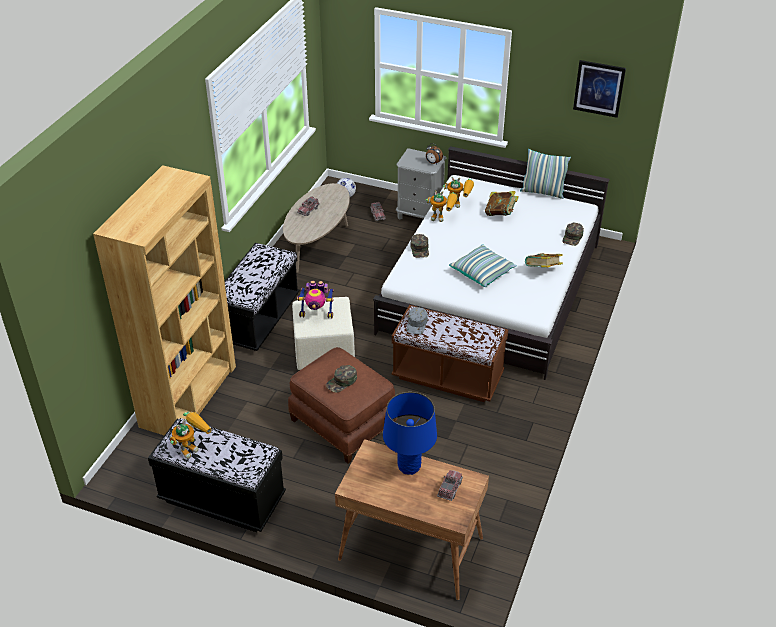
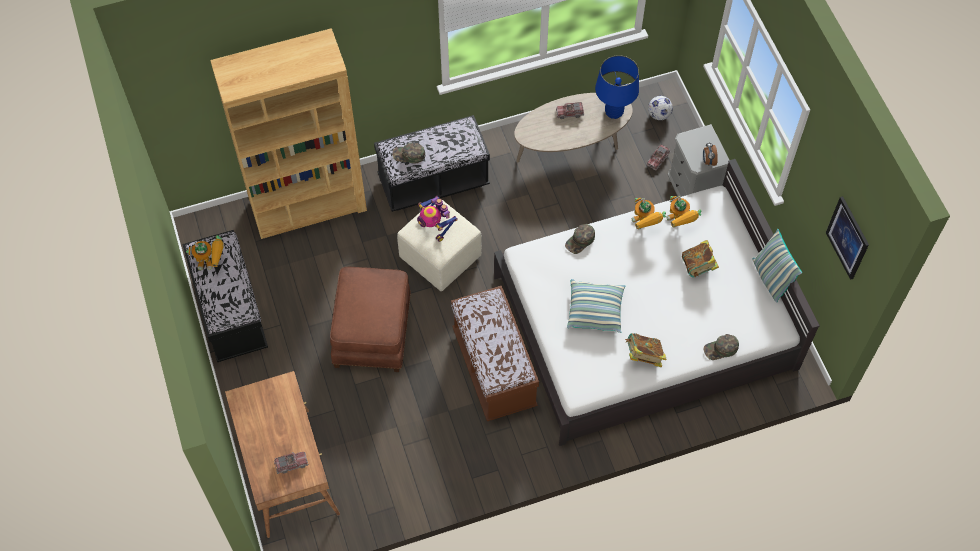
camera: 50 degrees right, 20 degrees up
green cap [326,365,357,393] -> green cap moved to [392,143,425,164]
blue table lamp [383,392,437,475] -> blue table lamp moved to [595,55,639,119]
grey cap [407,307,428,334] -> none

